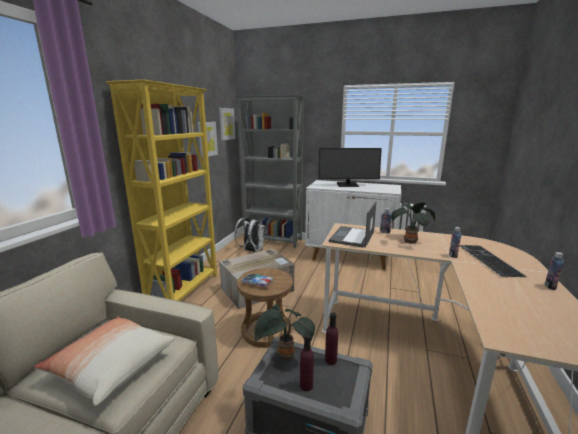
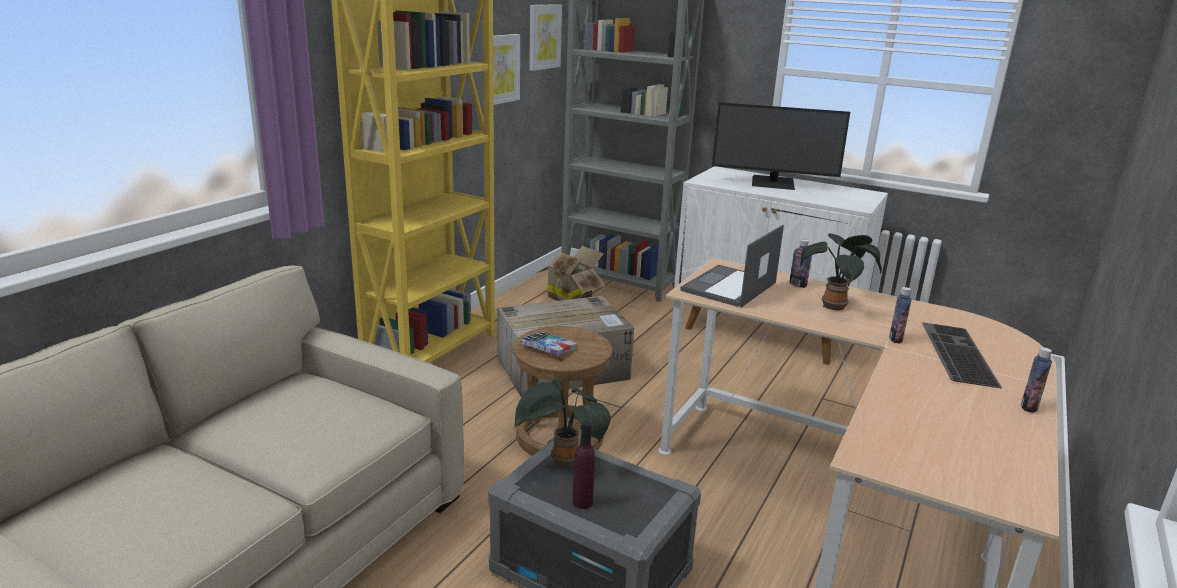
camera: 10 degrees right, 5 degrees up
pillow [34,317,175,406] -> none
white backpack [235,218,267,252] -> cardboard box [537,246,605,301]
purple bottle [325,312,338,365] -> none

